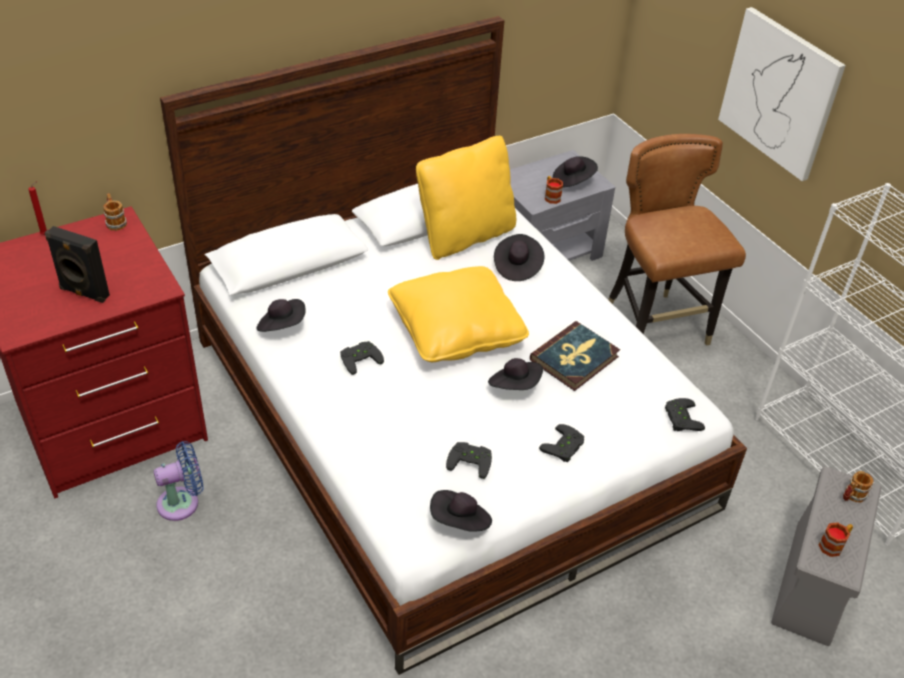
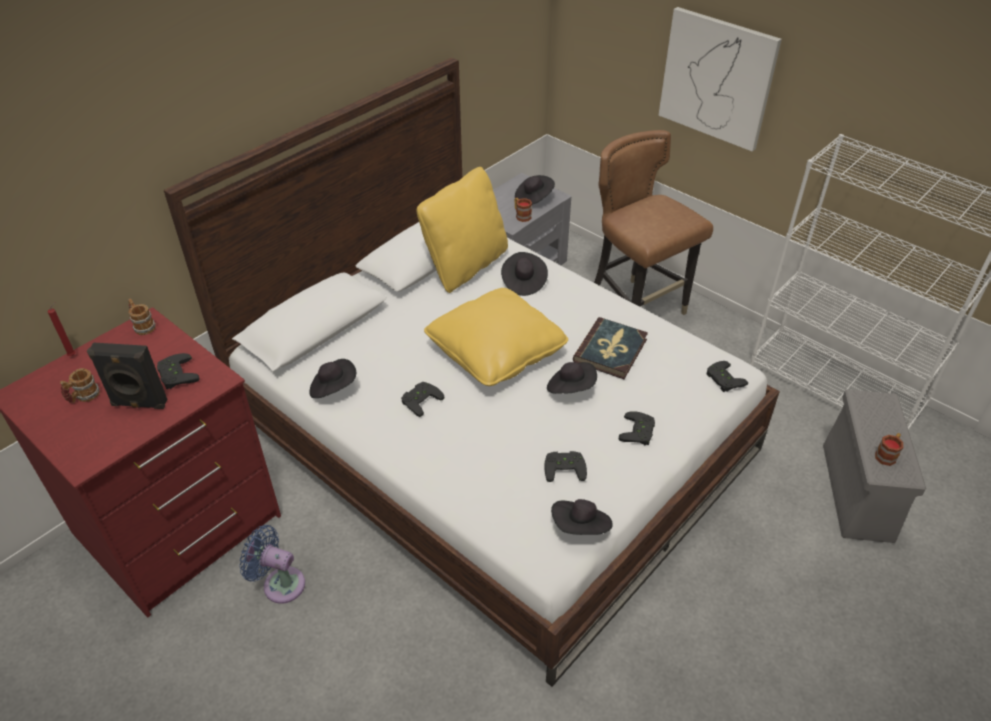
camera: 15 degrees left, 0 degrees up
blue fan [153,441,203,521] -> blue fan turned 120 degrees counterclockwise [239,525,305,604]
mug [843,471,873,503] -> mug moved to [60,368,100,403]
none -> black game controller [157,353,200,389]

